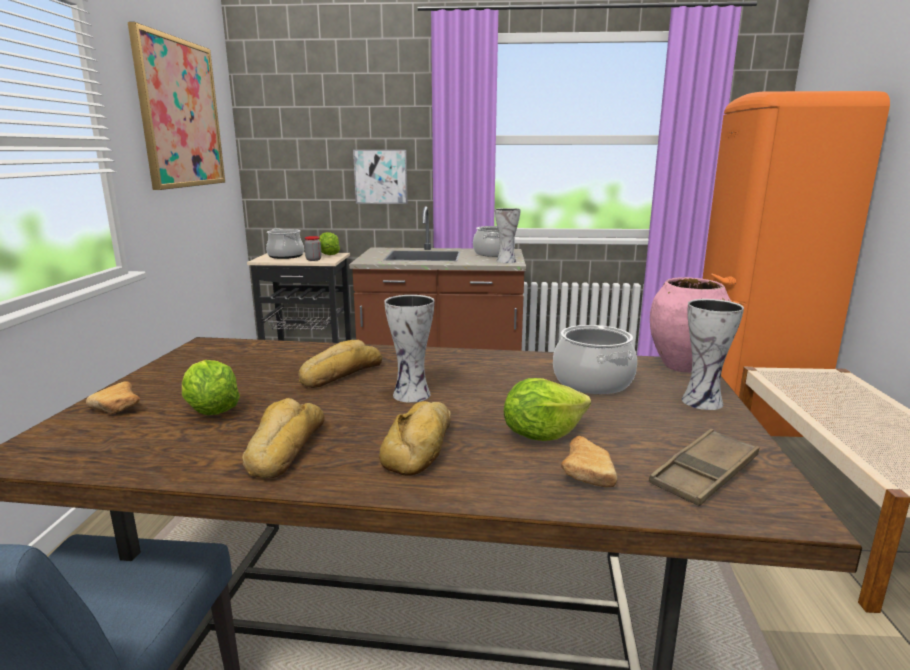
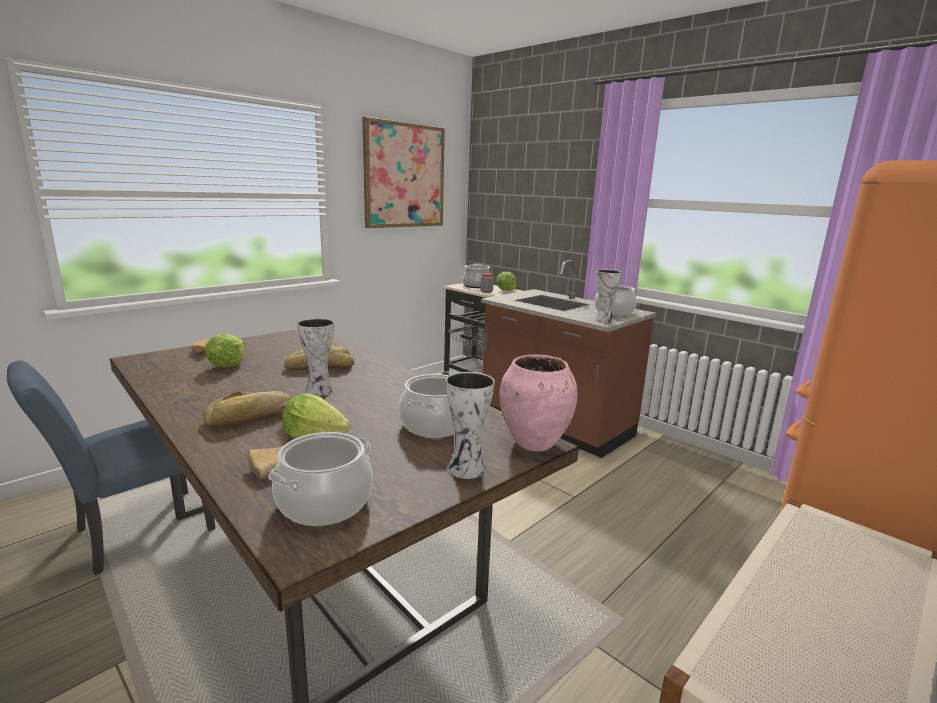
camera: 40 degrees right, 0 degrees up
bread [242,398,325,478] -> none
picture [353,150,408,204] -> none
brown tray [649,429,760,506] -> cooking pot [268,432,373,526]

